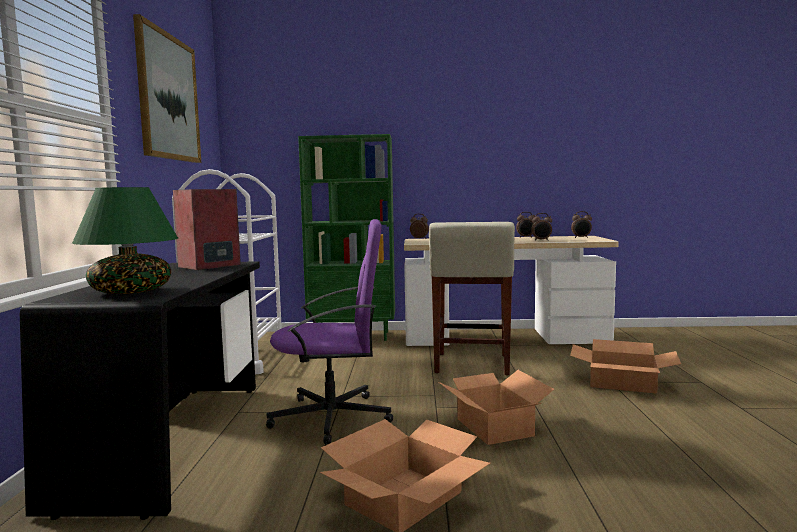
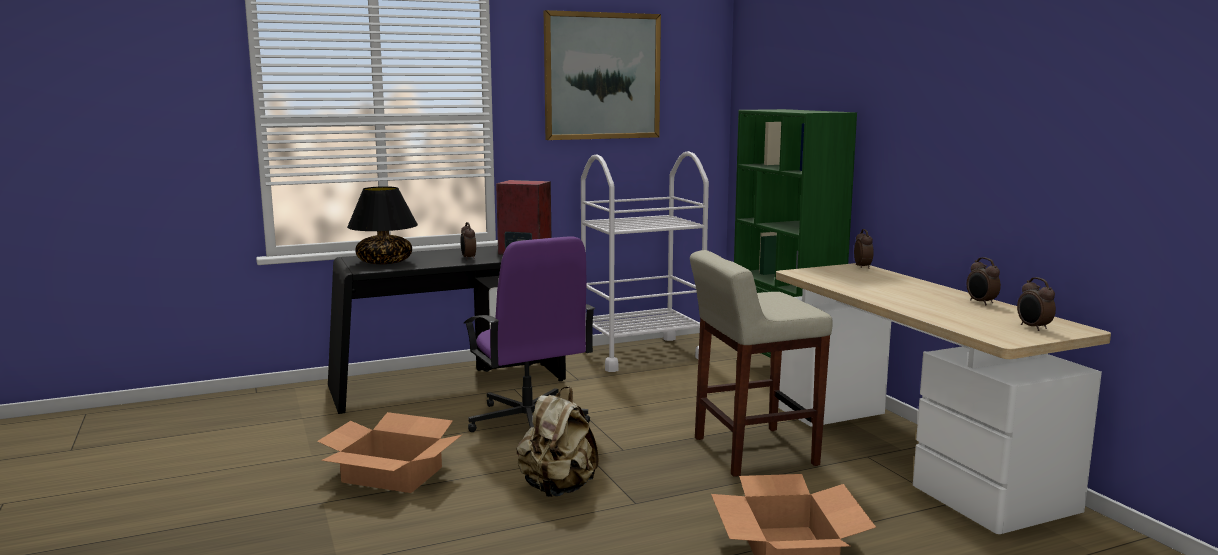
camera: 65 degrees right, 5 degrees up
green table lamp [72,187,178,294] -> black table lamp [347,186,418,264]
cardboard box [439,370,554,445] -> beige backpack [517,387,599,497]
alarm clock [531,213,552,241] -> alarm clock moved to [460,222,476,260]

